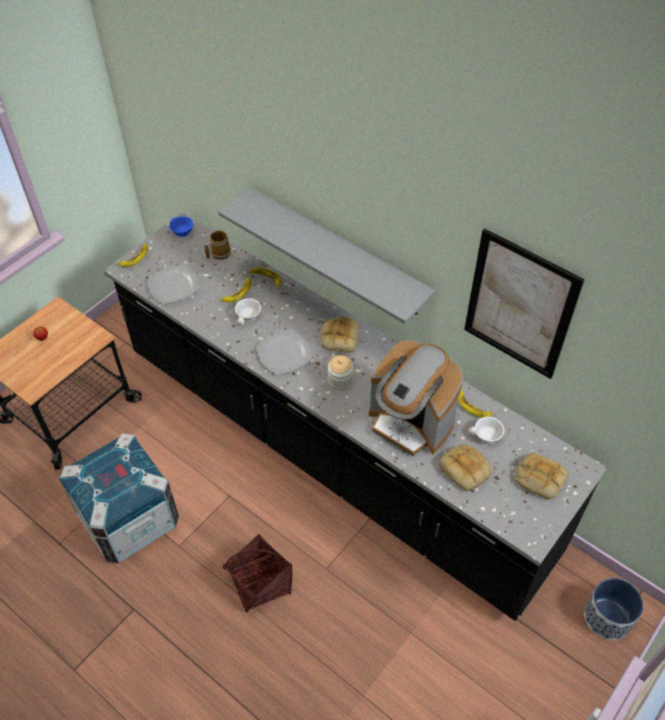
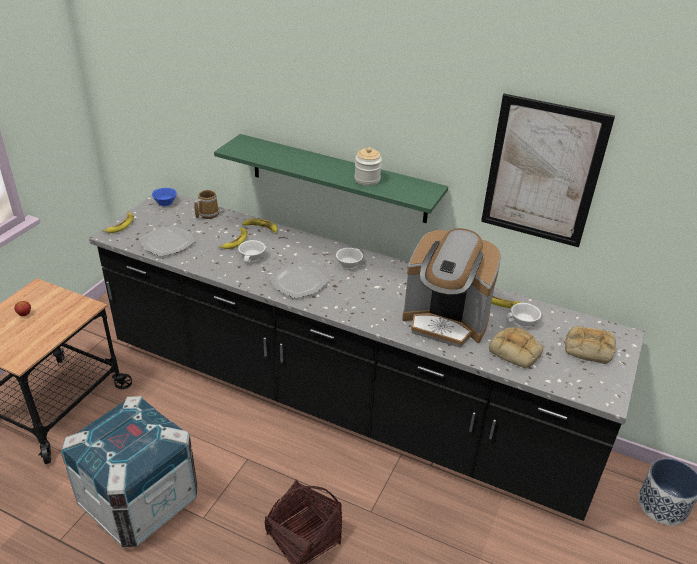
camera: 15 degrees left, 15 degrees down
grey shelf [218,187,436,324] -> green shelf [214,134,448,223]
bread [320,316,359,353] -> white cup [336,248,363,269]
jar [328,355,353,390] -> jar moved to [354,147,382,186]

